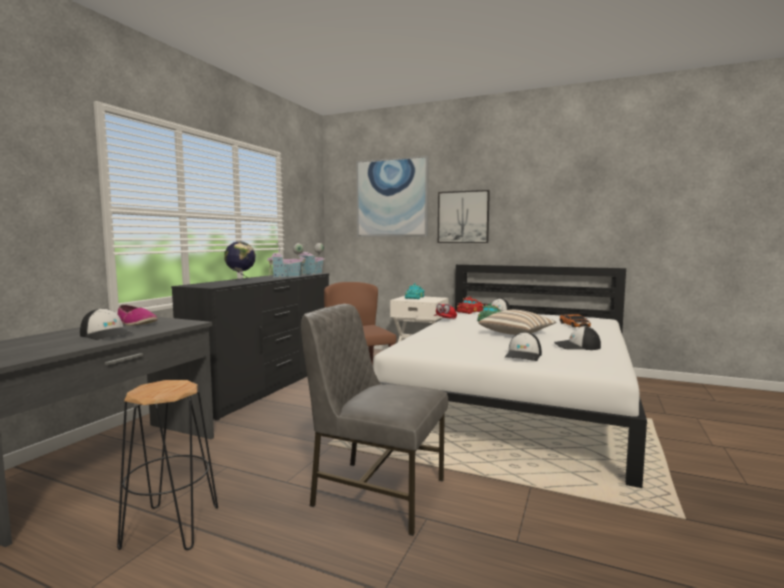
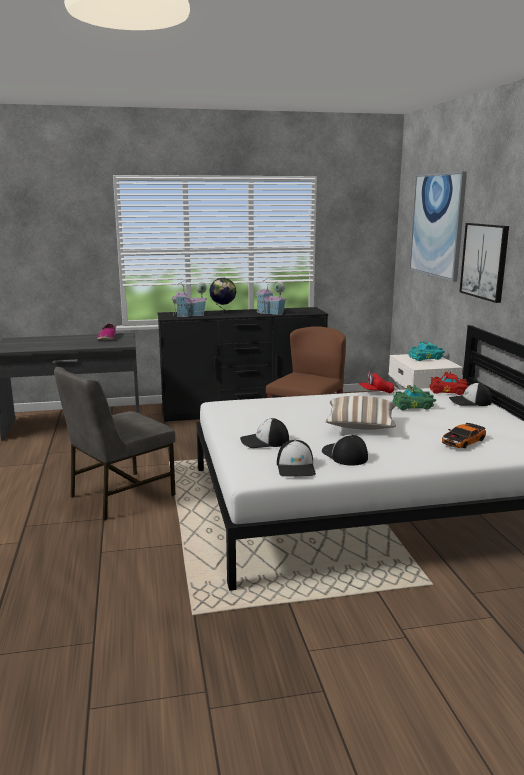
camera: 55 degrees right, 10 degrees up
cap [80,308,135,340] -> cap moved to [277,440,316,477]
black stool [117,380,218,550] -> none
toy house [297,241,324,275] -> toy house moved to [171,280,207,317]
grey chair [301,304,448,536] -> grey chair turned 120 degrees counterclockwise [54,367,176,520]

